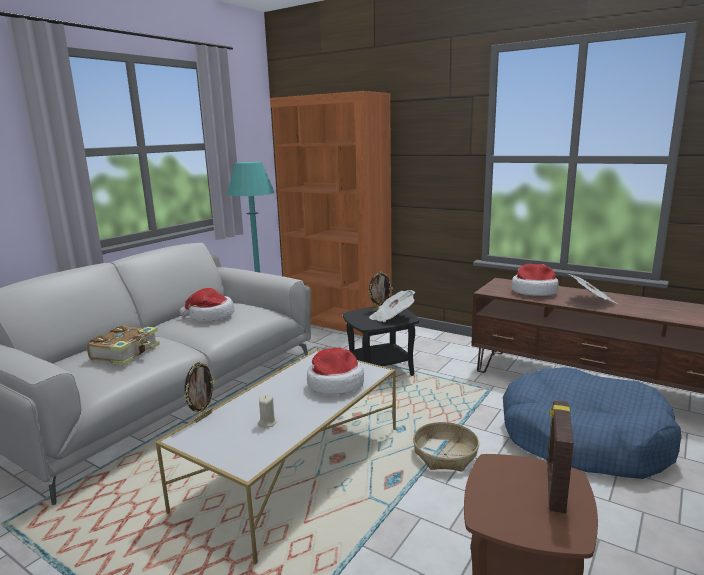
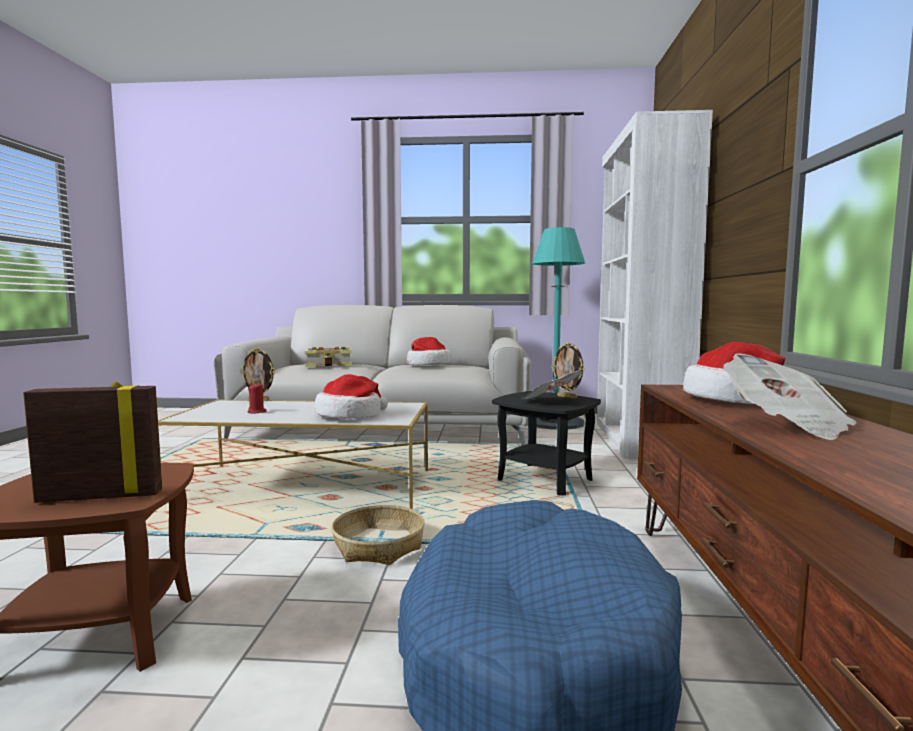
camera: 60 degrees right, 10 degrees down
beige candle [258,394,277,428] -> red candle [248,383,266,413]
orange bookcase [270,91,392,337] -> white bookcase [597,110,713,459]

